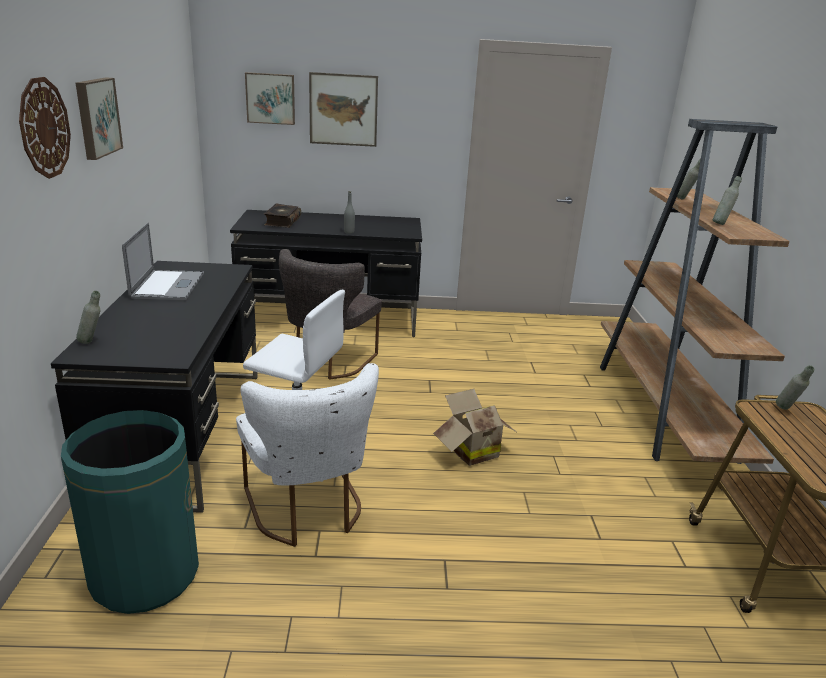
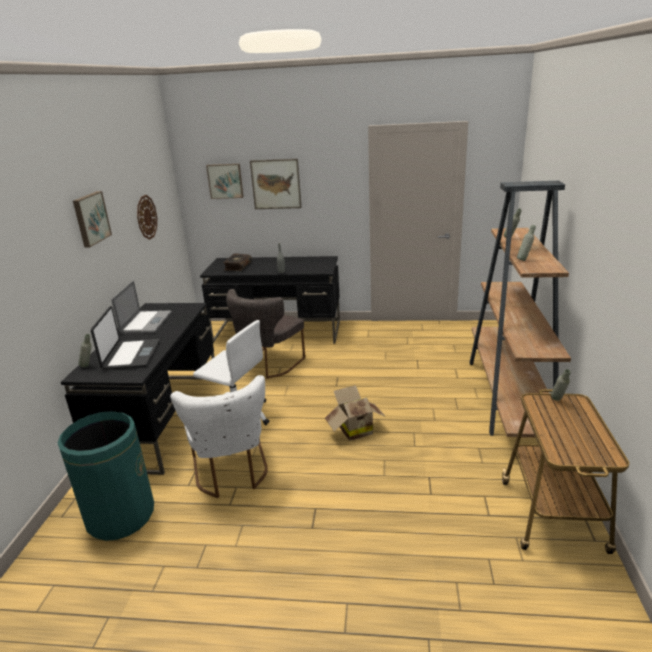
camera: 10 degrees right, 0 degrees up
wall clock [19,77,71,179] -> wall clock moved to [137,195,157,240]
none -> laptop [91,306,160,370]

